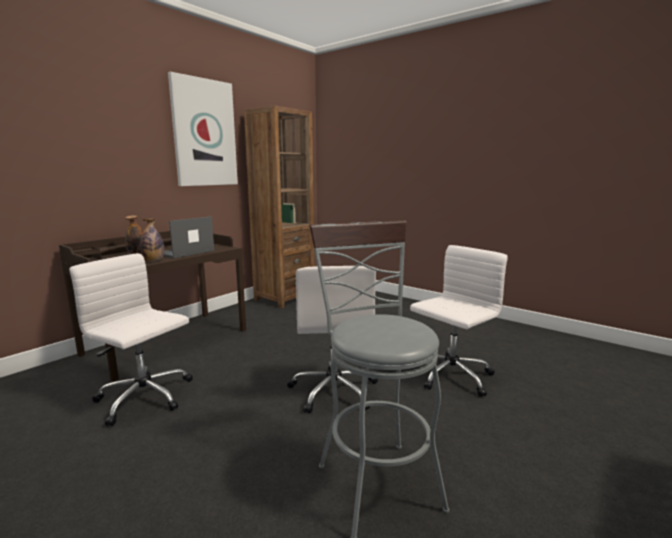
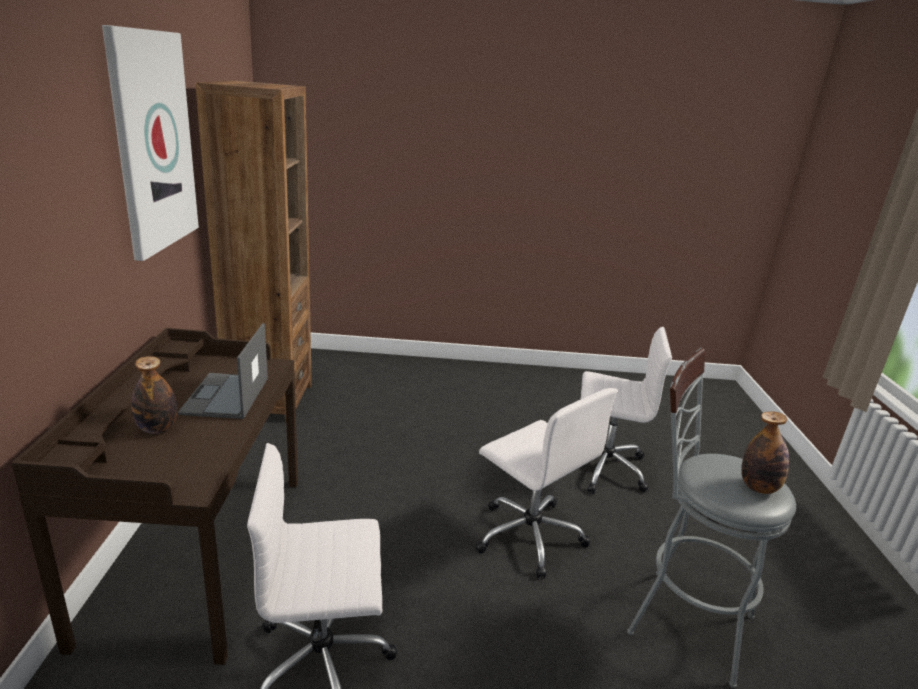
camera: 40 degrees left, 10 degrees up
bottle [140,218,164,262] -> bottle moved to [741,411,789,494]
white office chair [410,245,508,397] -> white office chair turned 90 degrees clockwise [581,327,672,494]

